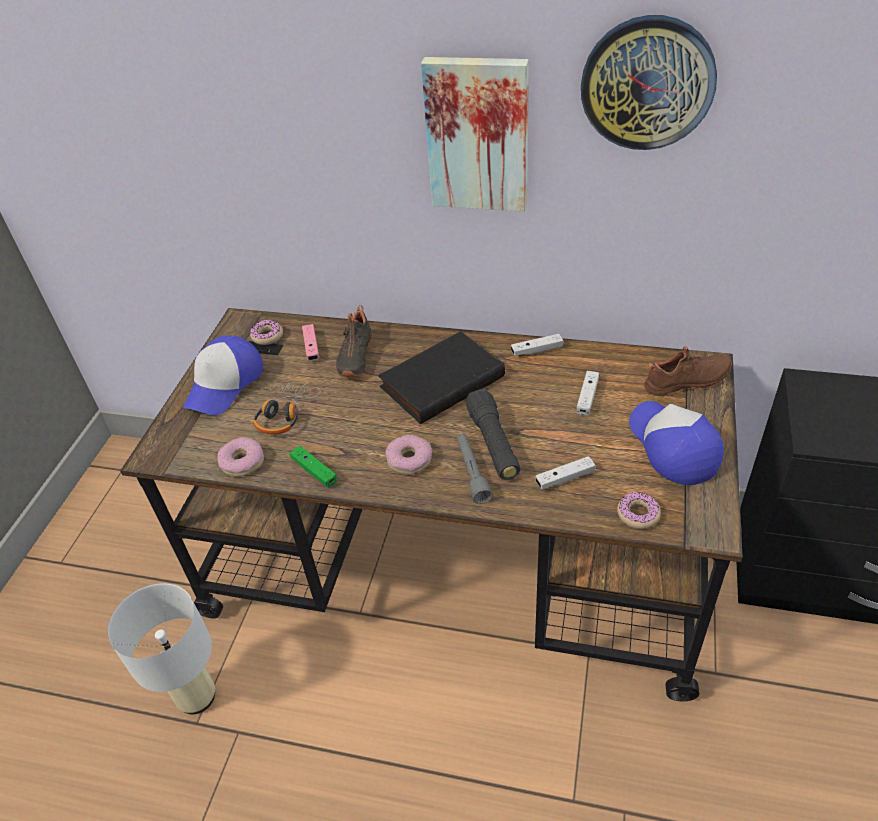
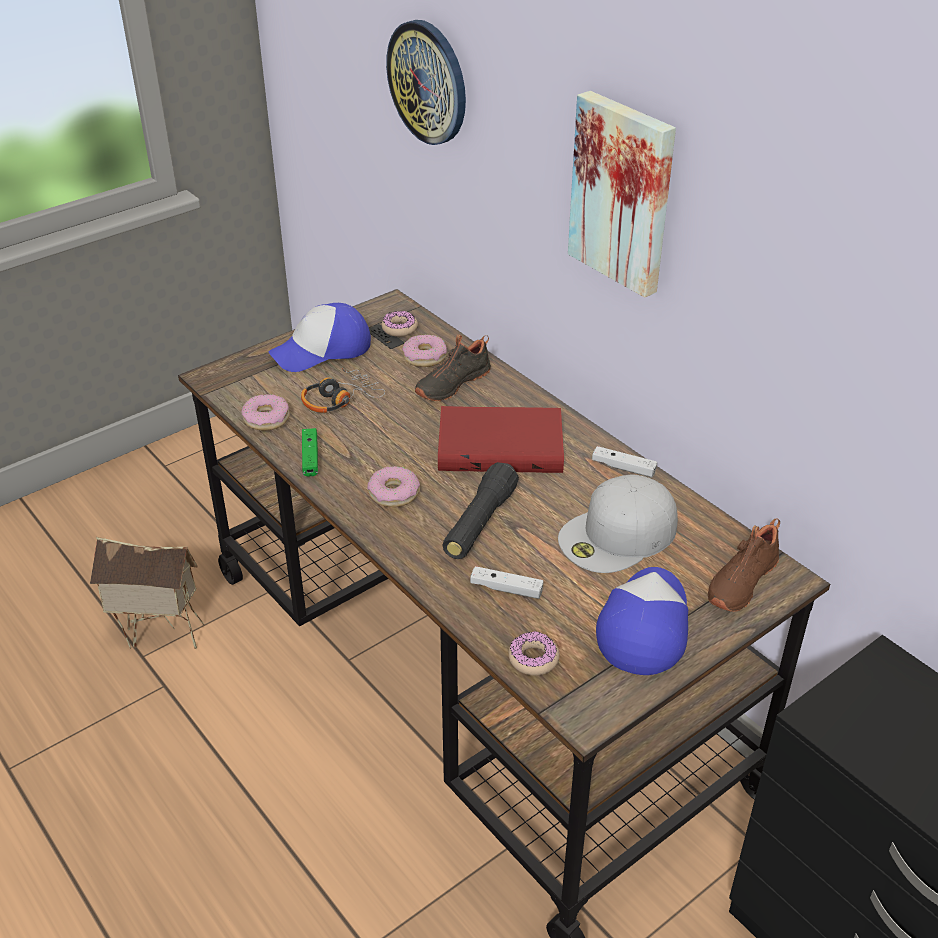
camera: 35 degrees right, 5 degrees down
white table lamp [108,583,215,714] -> toy house [90,537,205,649]
pink game controller [302,324,319,361] -> donut [402,335,447,367]
black book [378,331,505,424] -> red book [438,406,564,473]
grey flashlight [457,433,493,504] -> none
white game controller [576,371,599,416] -> white cap [558,474,678,573]
wall clock [581,15,717,150] -> wall clock moved to [386,20,466,145]
brown shoe [644,346,732,396] -> brown shoe turned 105 degrees clockwise [708,518,780,612]

